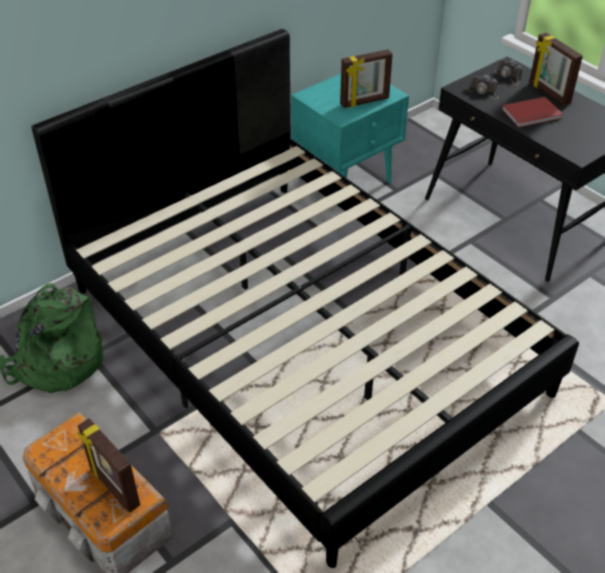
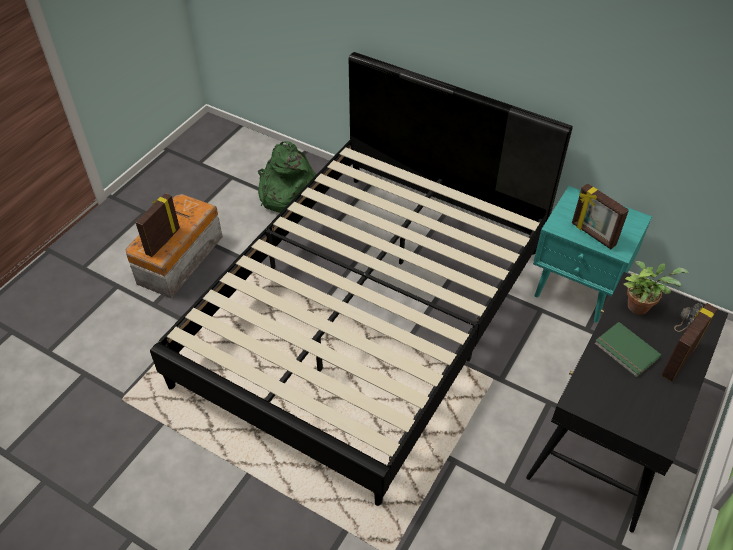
camera: 70 degrees right, 5 degrees up
camera [467,75,499,99] -> potted plant [623,261,689,315]
red book [502,97,563,127] -> green book [594,322,661,378]

